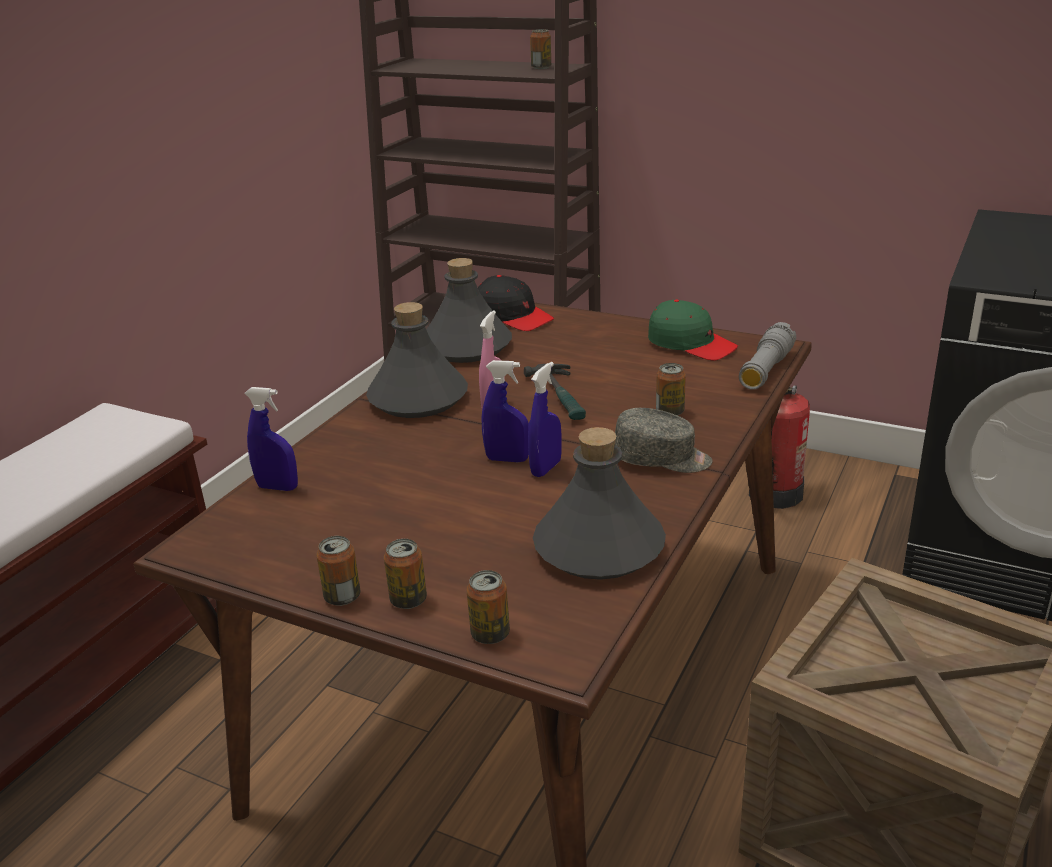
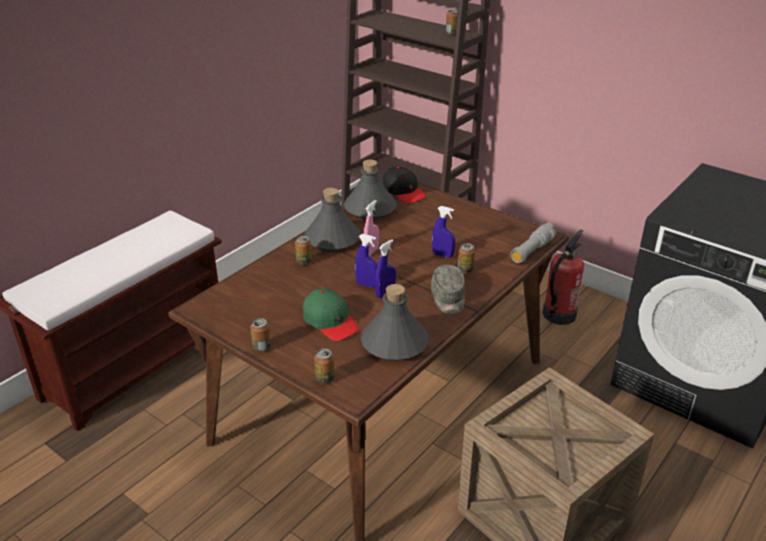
camera: 10 degrees right, 5 degrees up
blue spray bottle [244,387,298,491] -> blue spray bottle moved to [432,206,455,258]
can [384,539,427,609] -> can moved to [295,236,312,265]
hammer [524,364,586,420] -> none
grey cap [615,408,712,473] -> grey cap turned 60 degrees clockwise [431,265,465,314]
green cap [648,299,738,361] -> green cap moved to [303,288,360,341]

